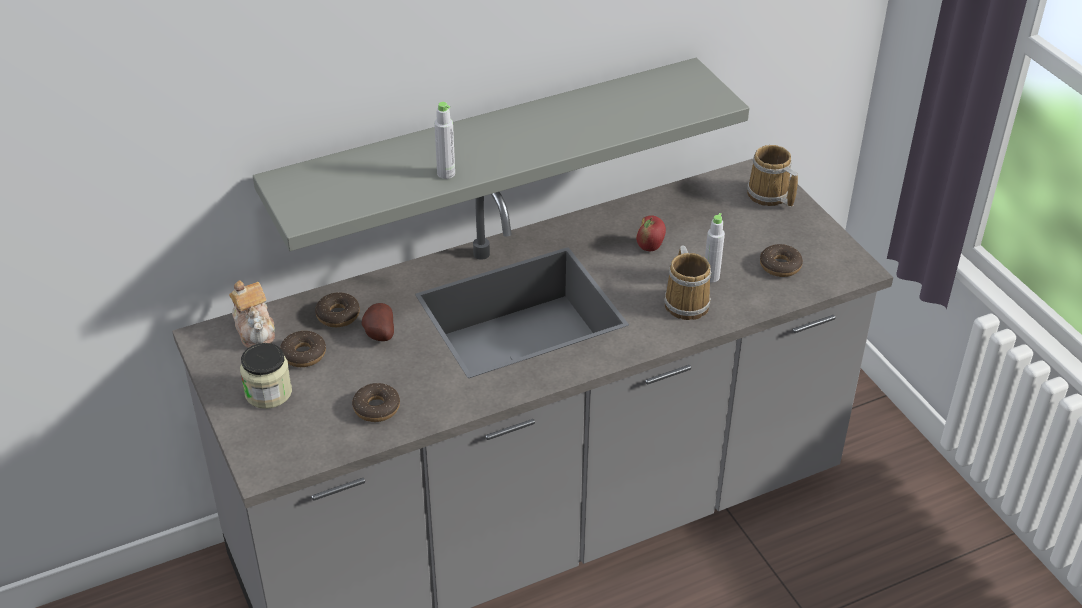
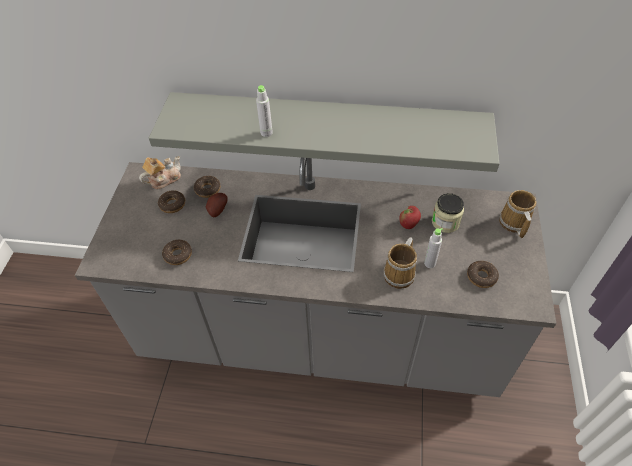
camera: 35 degrees right, 10 degrees up
teapot [229,280,275,348] -> teapot turned 135 degrees counterclockwise [139,156,181,189]
jar [240,343,292,409] -> jar moved to [432,193,464,233]

